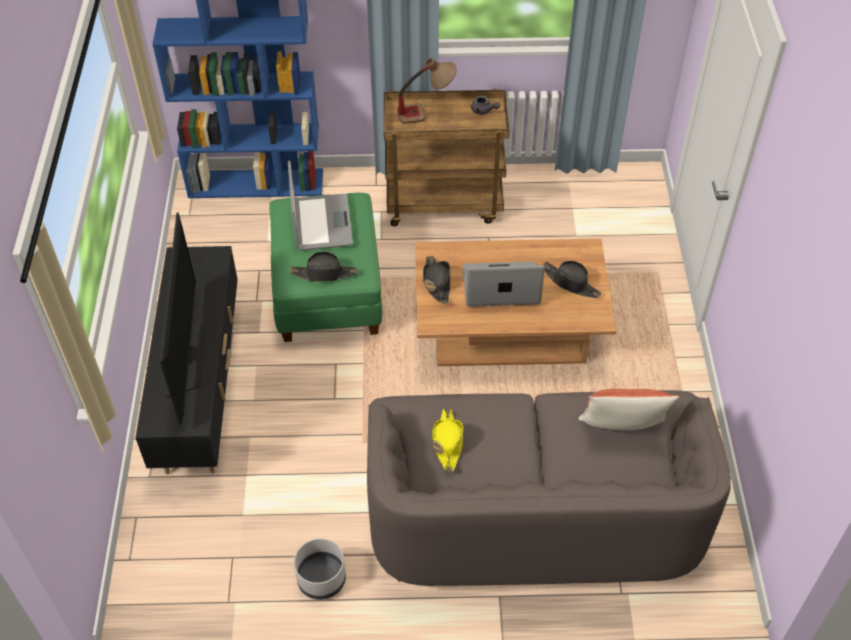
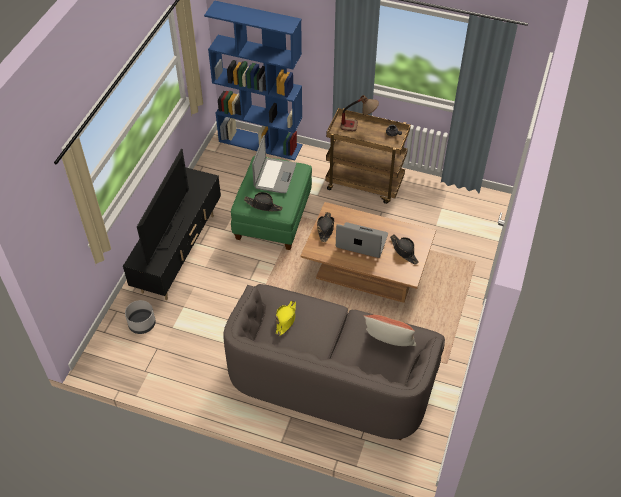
camera: 20 degrees right, 0 degrees up
grey planter [294,538,346,600] -> grey planter moved to [125,300,156,334]

